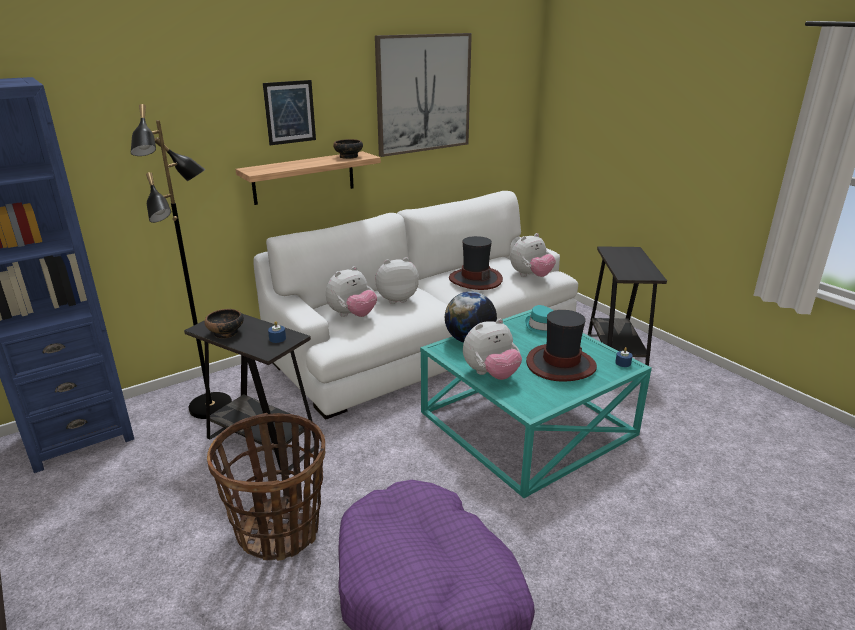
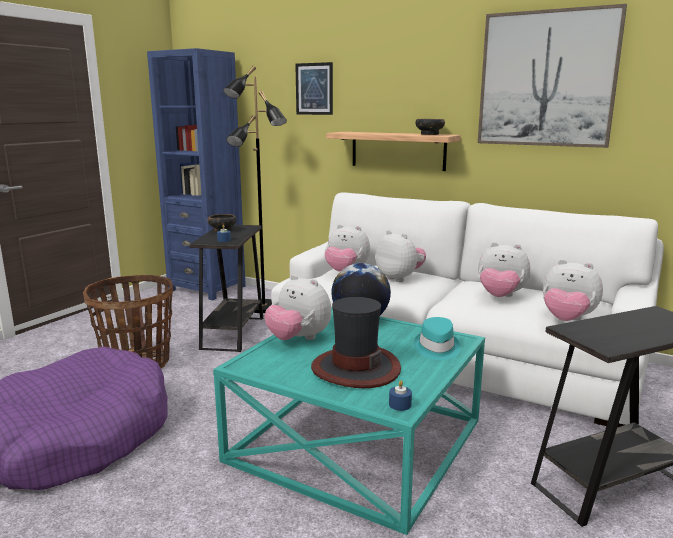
camera: 65 degrees right, 10 degrees down
picture [263,80,316,145] -> picture moved to [295,62,333,115]
hat [449,236,503,290] -> plush toy [478,242,530,297]

